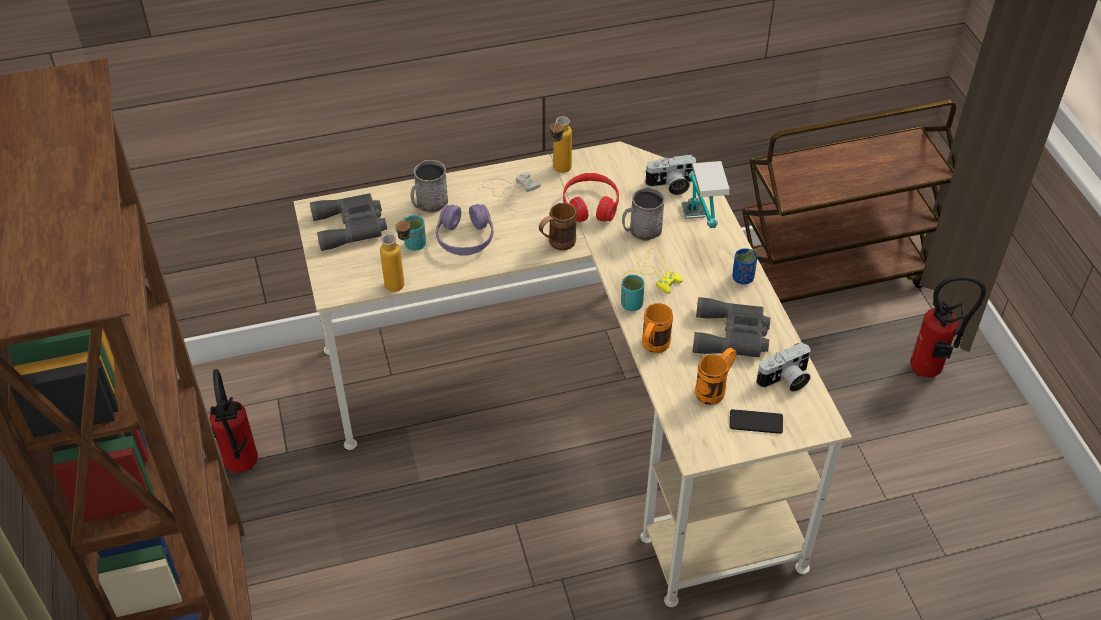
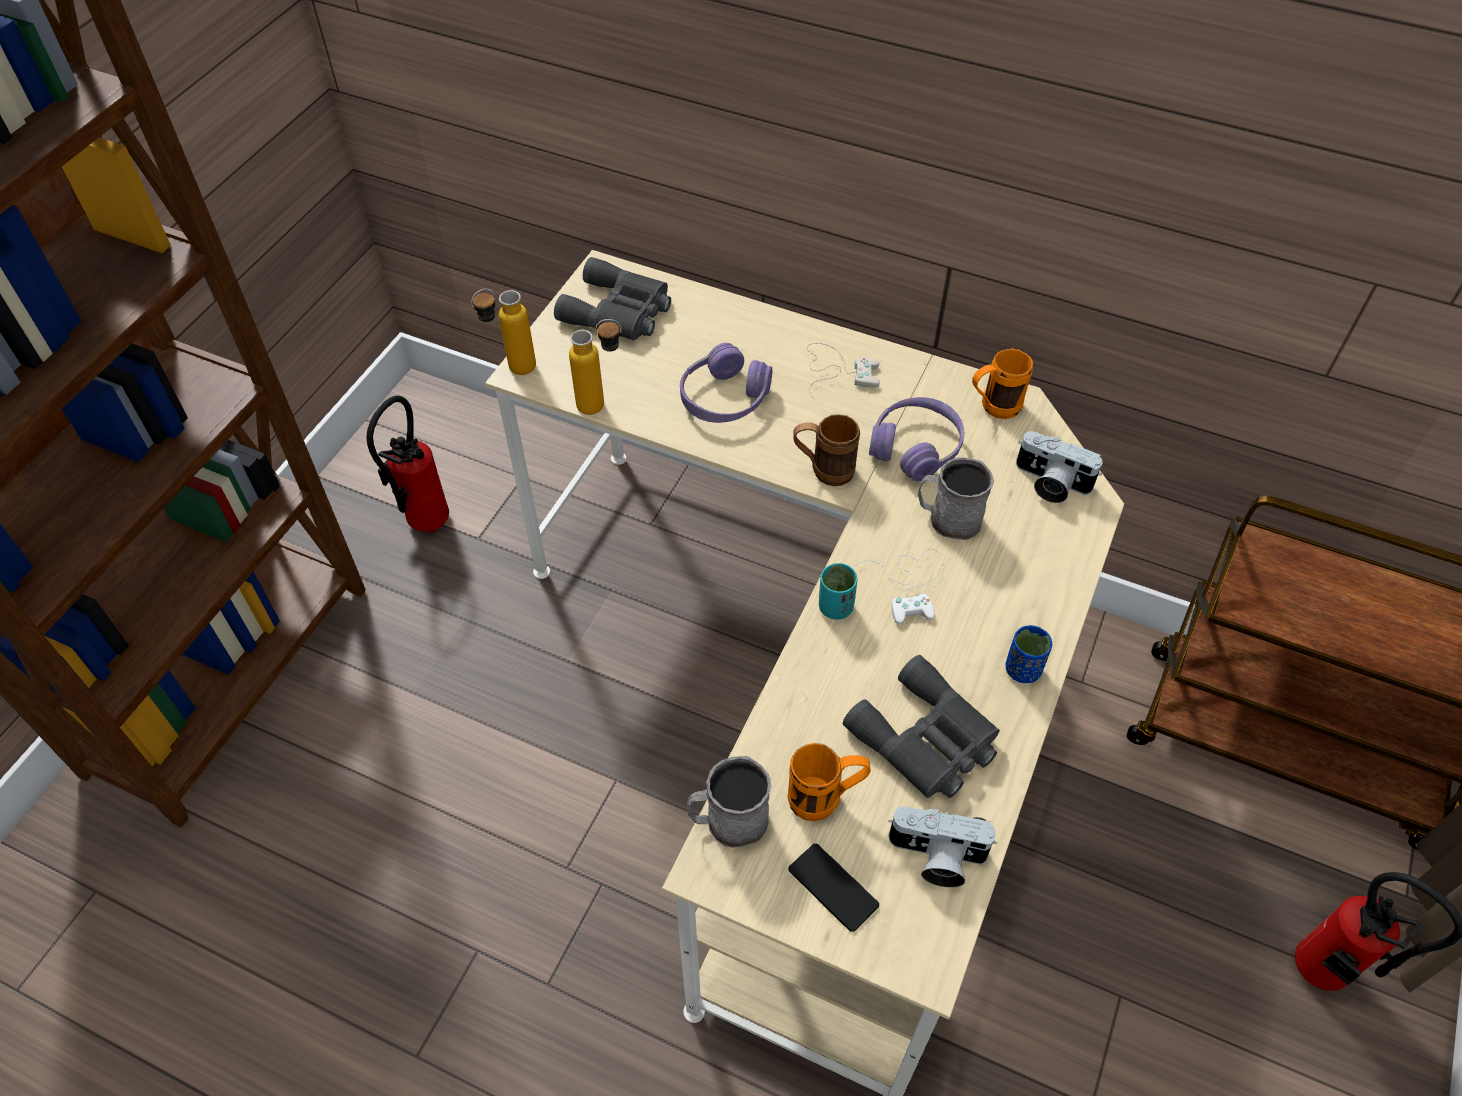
camera: 40 degrees right, 5 degrees up
turquoise cup [404,215,426,251] -> none
grey mug [411,160,448,213] -> grey mug moved to [687,756,772,848]
bottle [550,116,572,173] -> bottle moved to [471,289,536,375]
red headphones [563,173,619,222] -> purple headphones [869,397,964,482]
yellow game controller [622,248,683,294] -> white game controller [853,548,942,625]
orange mug [642,303,673,353] -> orange mug moved to [972,349,1033,419]
table lamp [682,161,730,228] -> none

